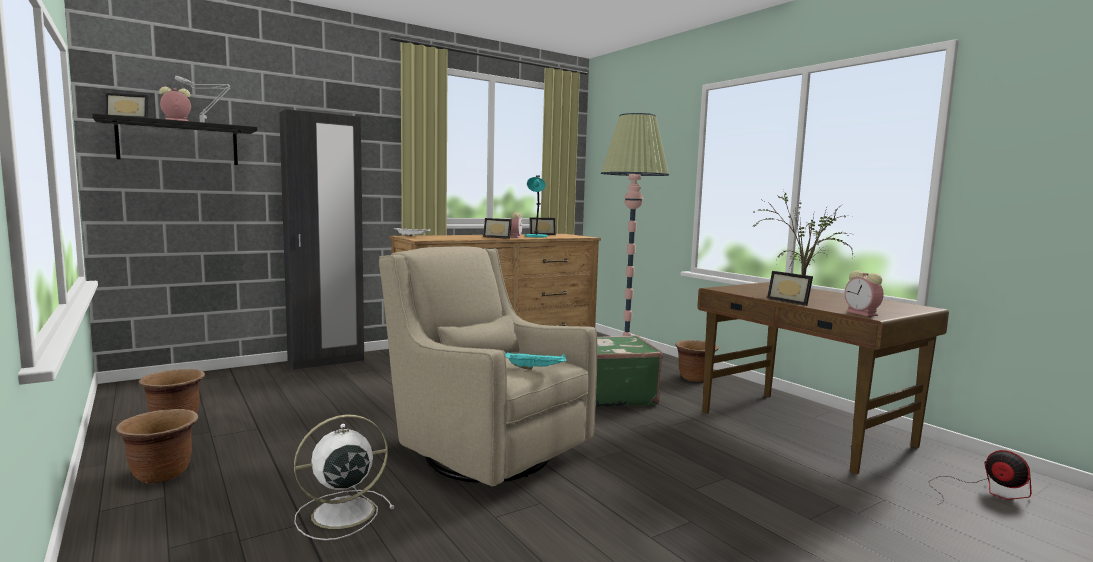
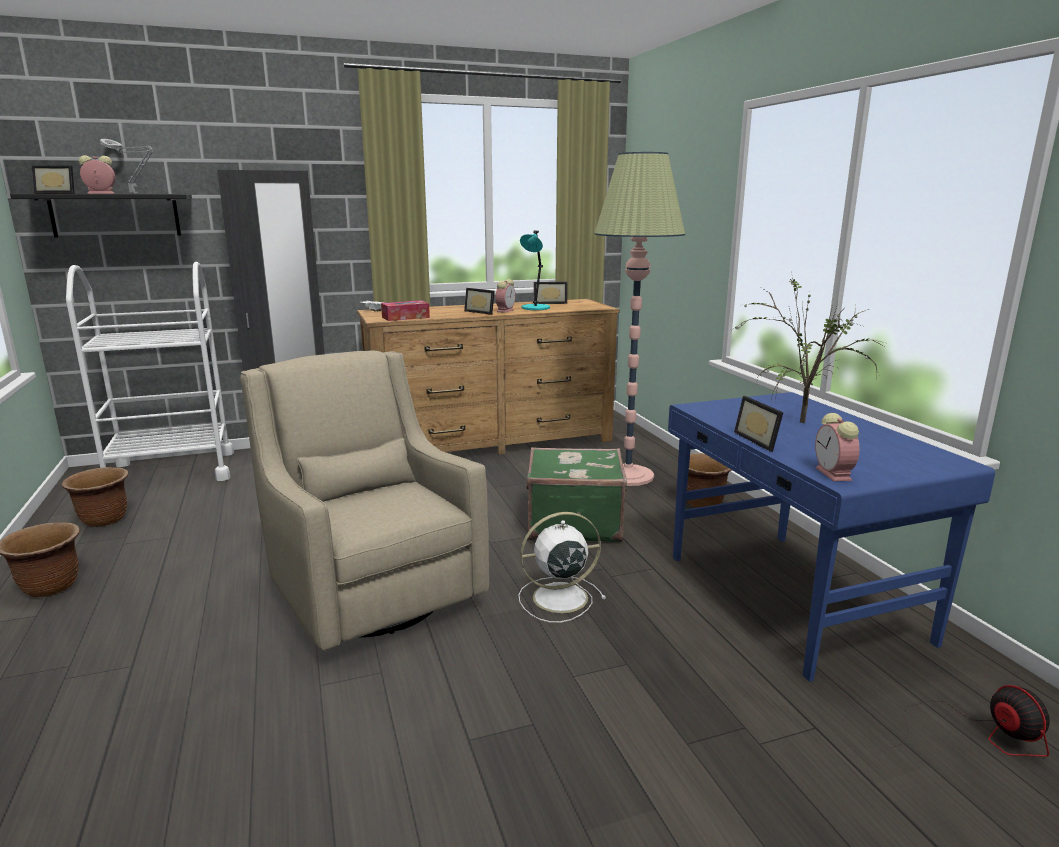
camera: 15 degrees right, 10 degrees up
white fan [294,414,394,540] -> white fan moved to [518,512,606,623]
turquoise tray [505,352,566,370] -> none
brown desk [697,282,949,474] -> blue desk [668,392,995,682]
none -> white cart [66,262,234,481]
none -> tissue box [381,300,430,321]

